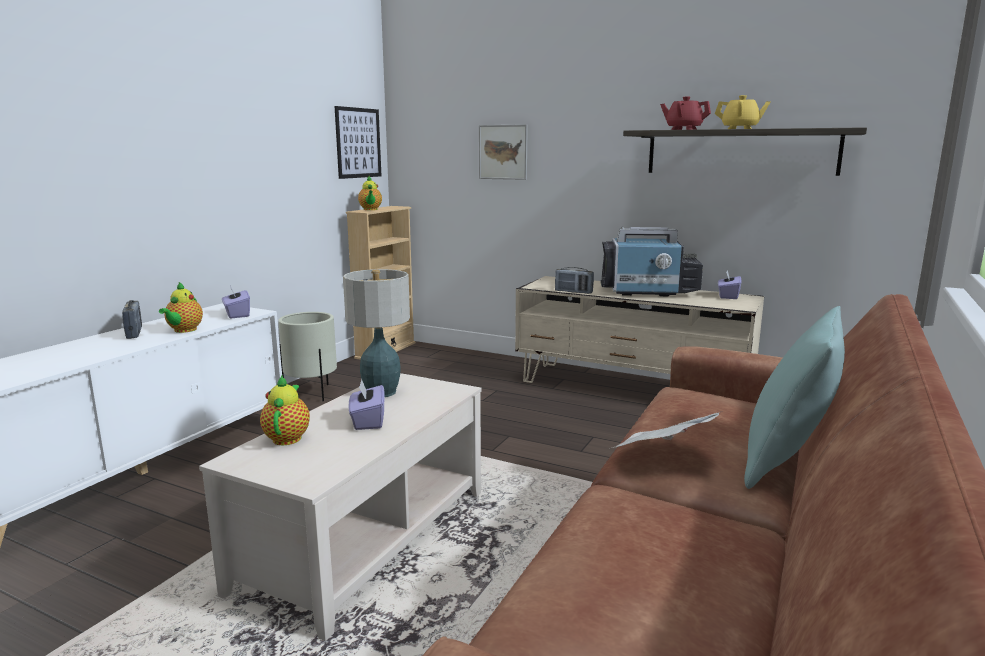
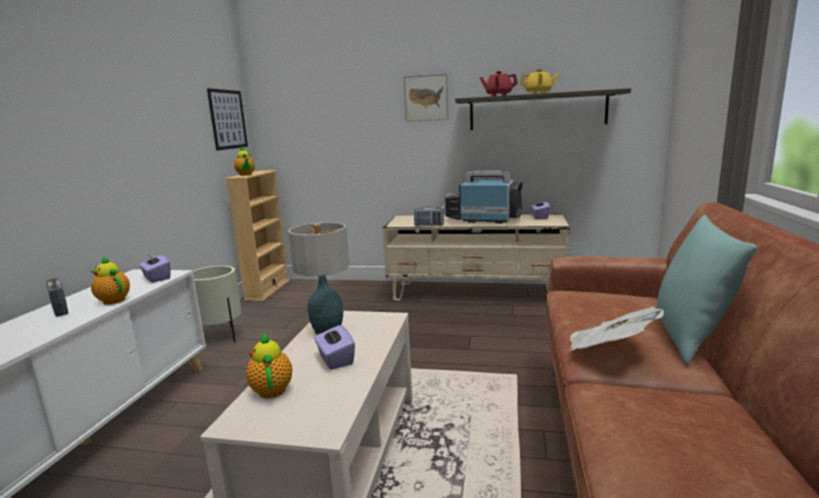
camera: 15 degrees left, 0 degrees up
teapot [159,282,203,333] -> teapot turned 135 degrees clockwise [91,256,130,305]
picture [479,124,528,180] -> picture moved to [403,73,449,122]
television [601,226,703,296] -> television turned 150 degrees counterclockwise [442,170,523,223]

